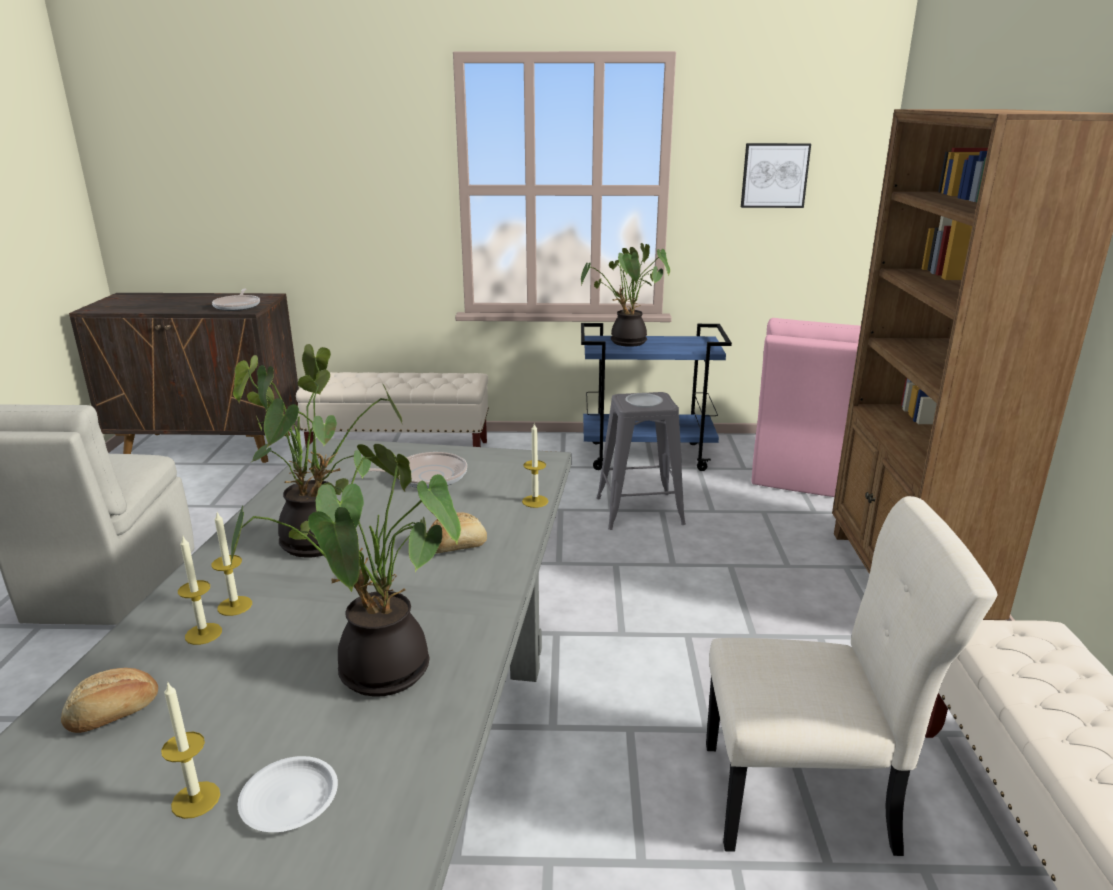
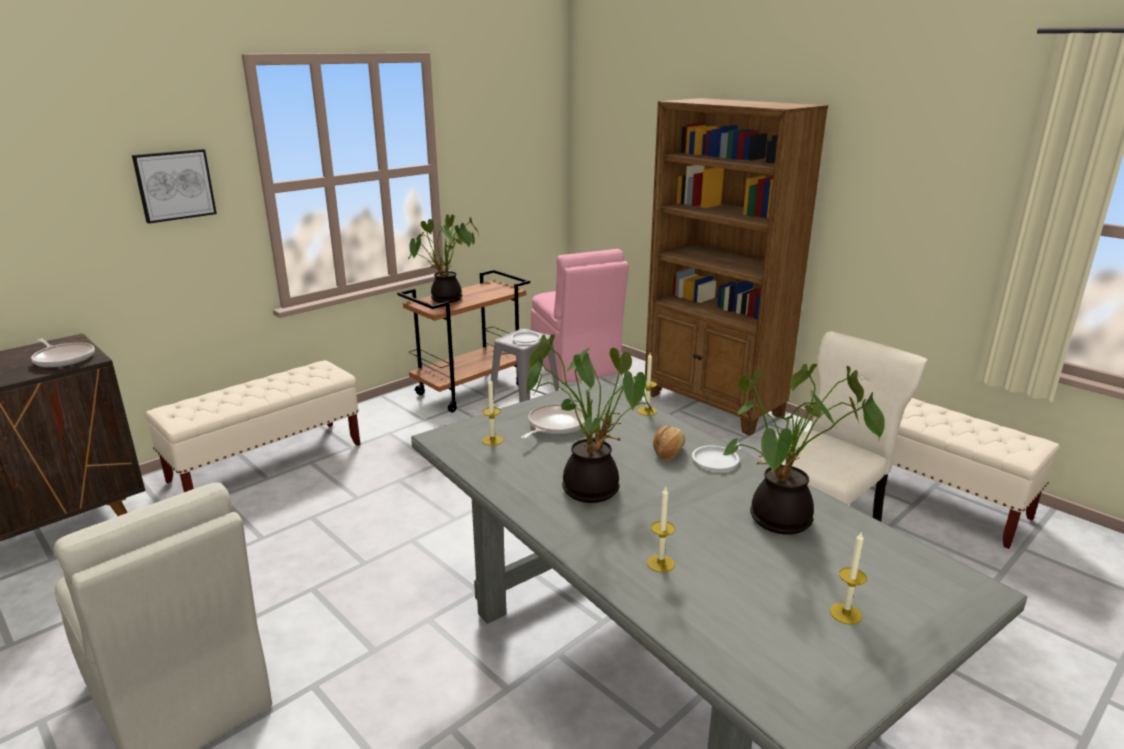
camera: 45 degrees left, 0 degrees up
bread [61,668,158,733] -> none
candle [211,512,252,616] -> candle moved to [482,379,503,446]
white plate [238,756,338,832] -> white plate moved to [692,445,739,469]
blue cart [581,323,732,471] -> brown cart [397,269,530,413]
picture [741,143,811,208] -> picture moved to [132,149,217,224]

